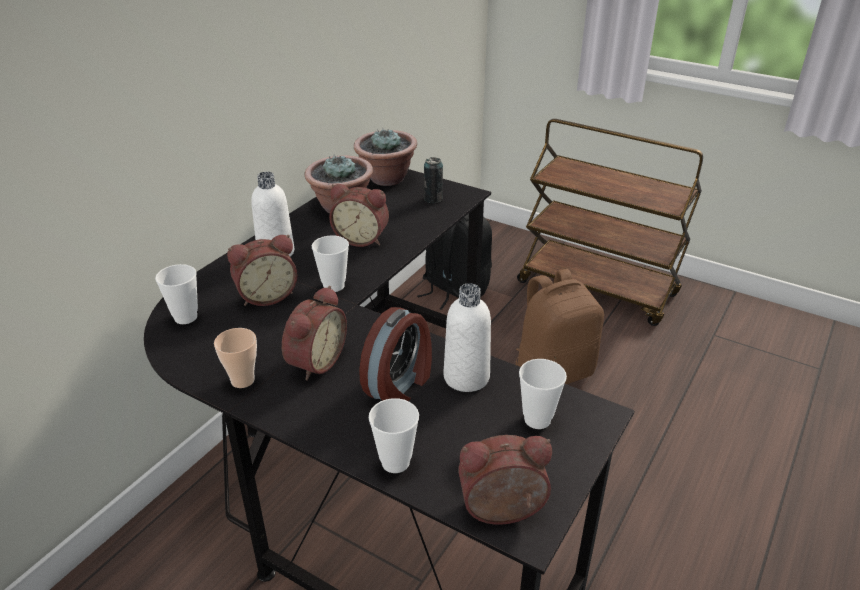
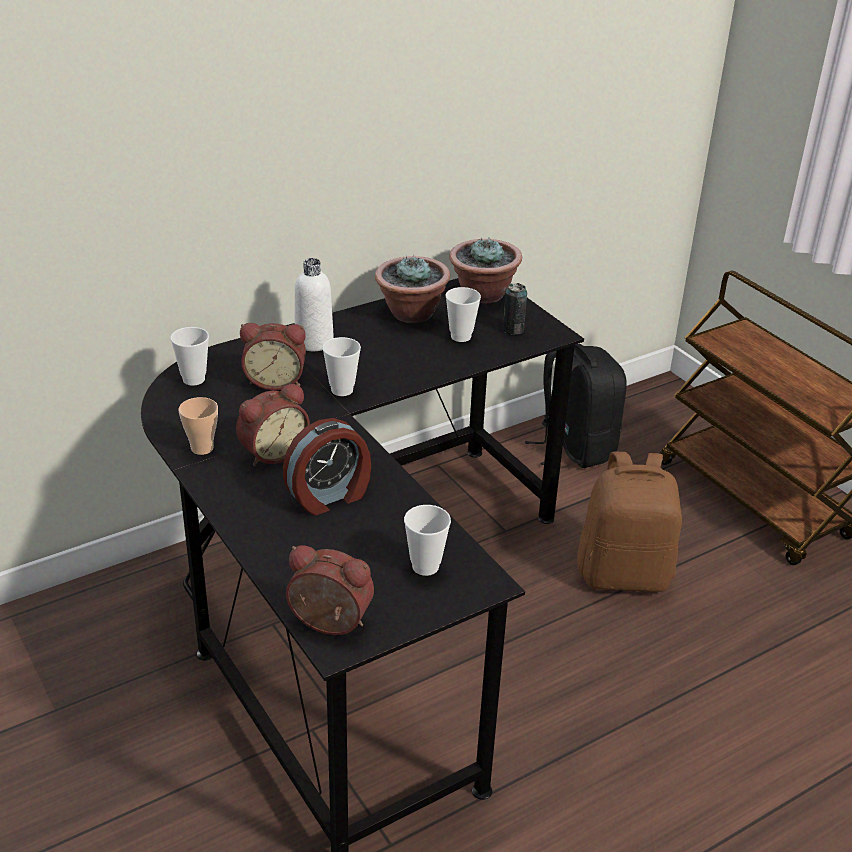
camera: 25 degrees right, 0 degrees up
alarm clock [329,184,389,247] -> none
cup [369,398,419,473] -> cup moved to [445,287,481,342]
white bottle [444,283,491,392] -> none

